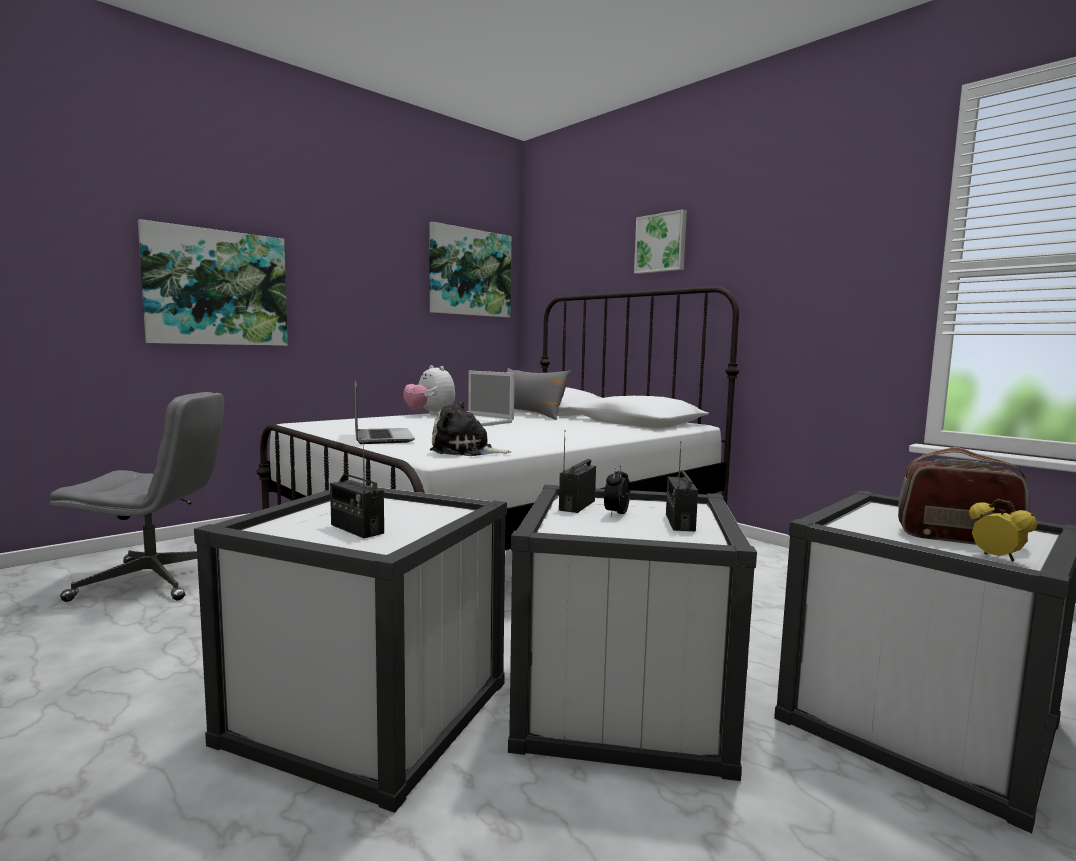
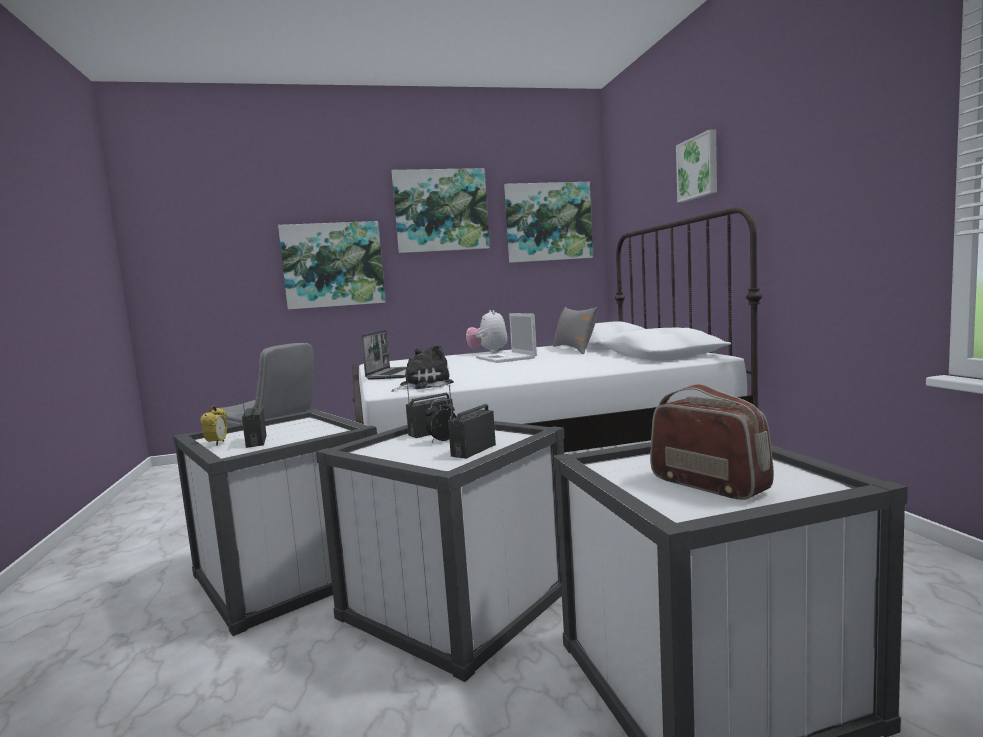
camera: 30 degrees right, 0 degrees up
plush toy [430,400,511,456] -> plush toy turned 105 degrees clockwise [391,345,454,392]
alarm clock [969,499,1037,561] -> alarm clock moved to [200,405,227,446]
none -> picture [392,168,490,253]

